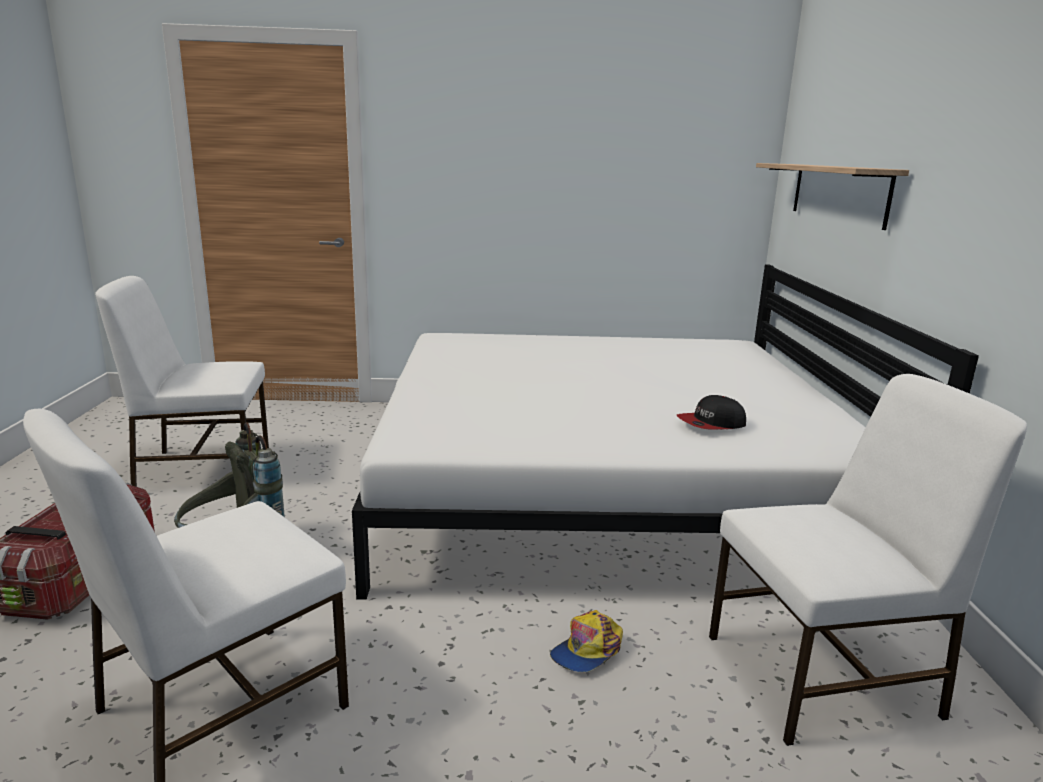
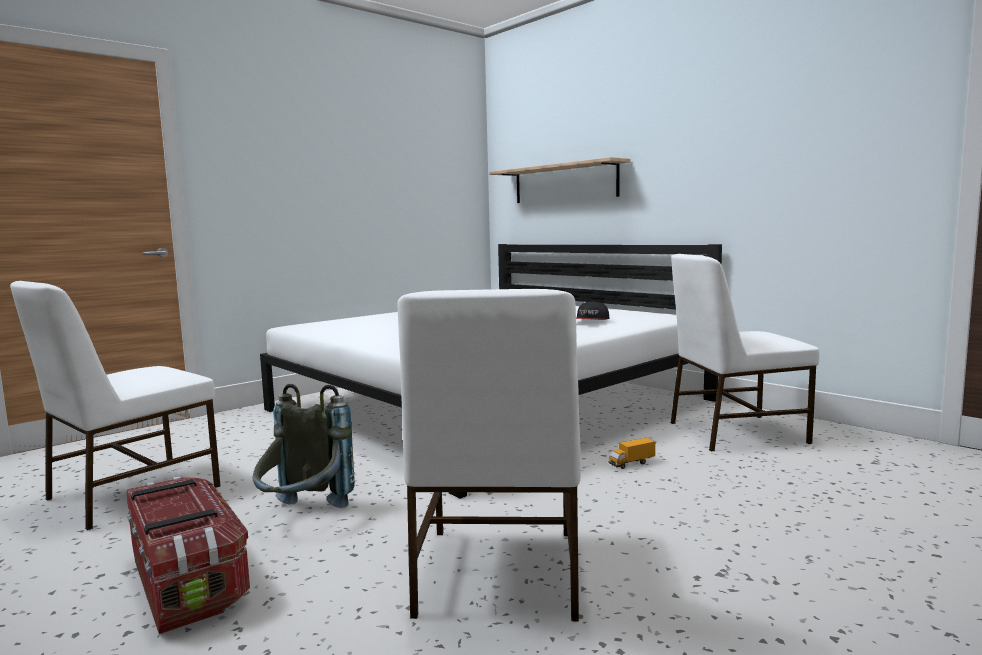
camera: 40 degrees left, 10 degrees down
cap [550,610,623,672] -> toy truck [609,438,655,469]
white chair [709,374,1027,746] -> white chair turned 135 degrees counterclockwise [671,254,819,451]

